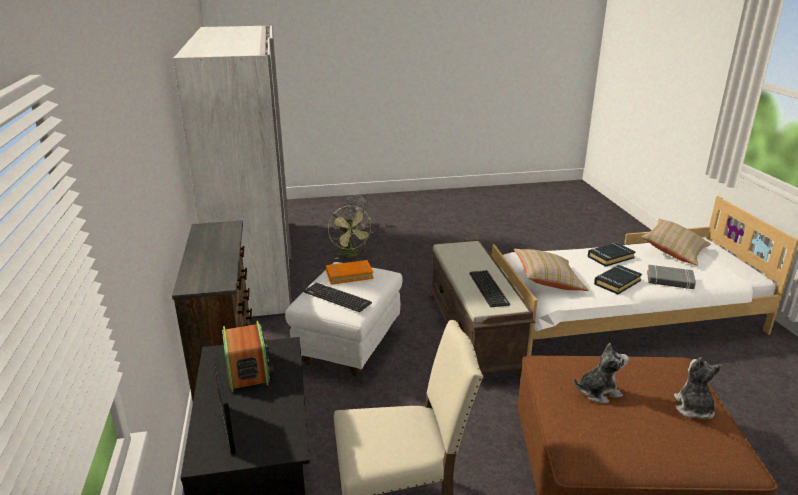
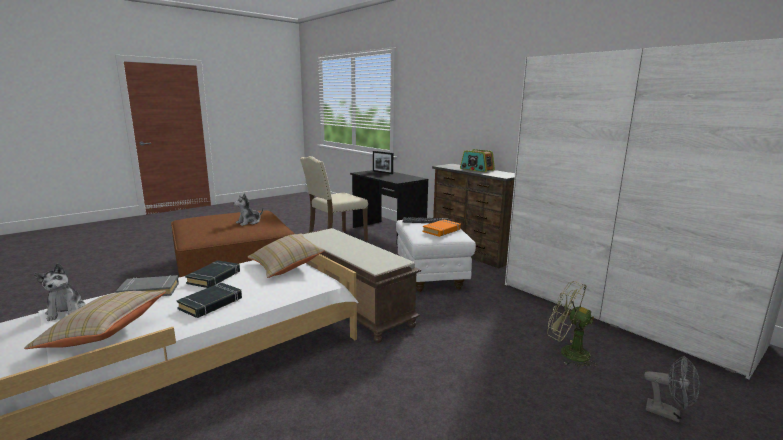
camera: 150 degrees right, 10 degrees down
radio [222,321,274,392] -> radio moved to [460,149,495,172]
keyboard [469,270,510,307] -> none
plush toy [674,357,722,419] -> plush toy moved to [34,263,86,321]

